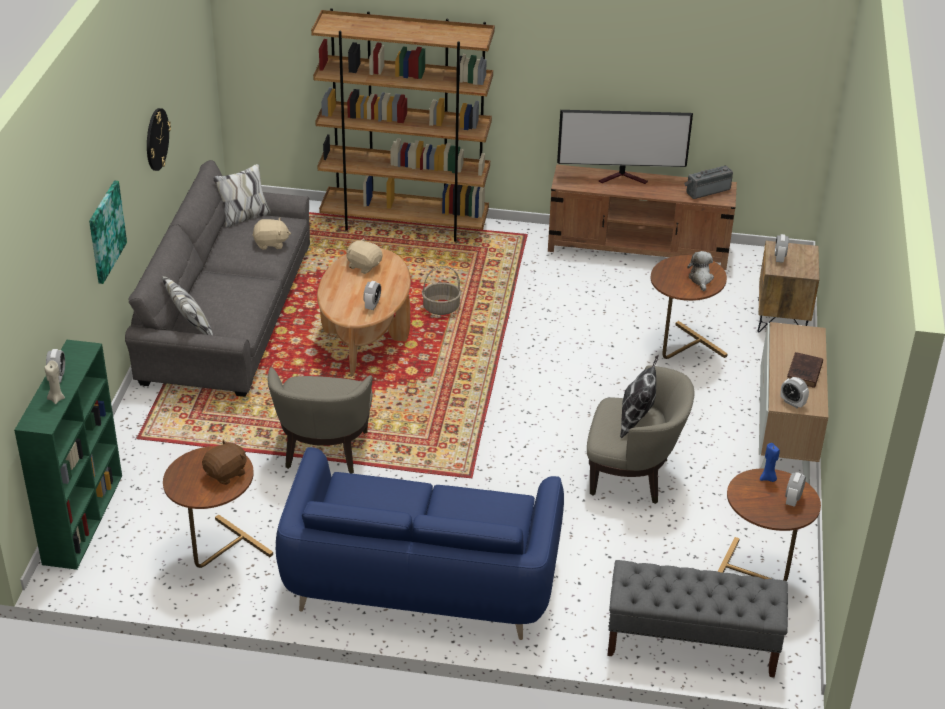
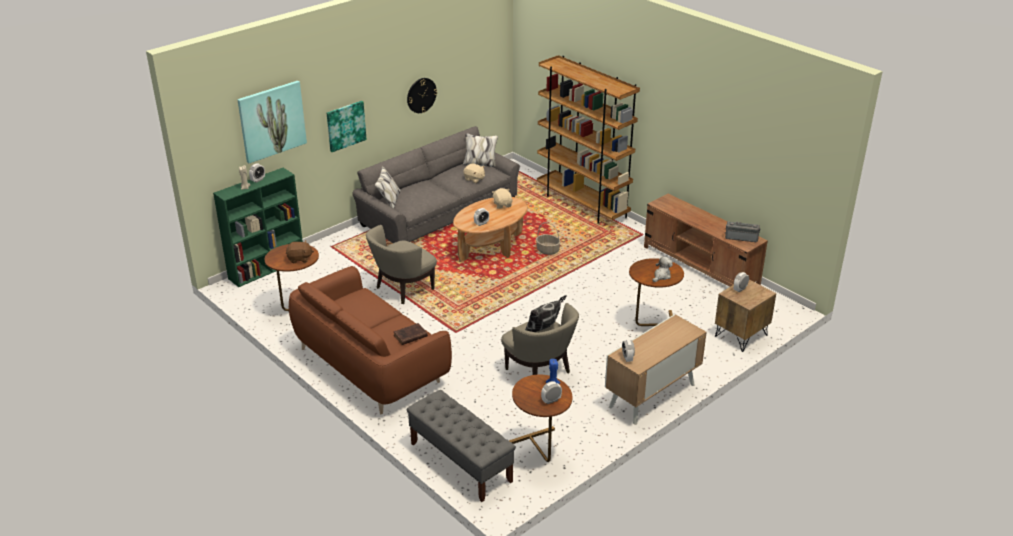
camera: 40 degrees right, 5 degrees down
blue sofa [276,447,564,640] -> brown sofa [289,266,452,414]
television [557,110,693,184] -> none
brown book [787,352,823,388] -> brown book moved to [394,323,428,345]
none -> picture [237,81,307,163]

